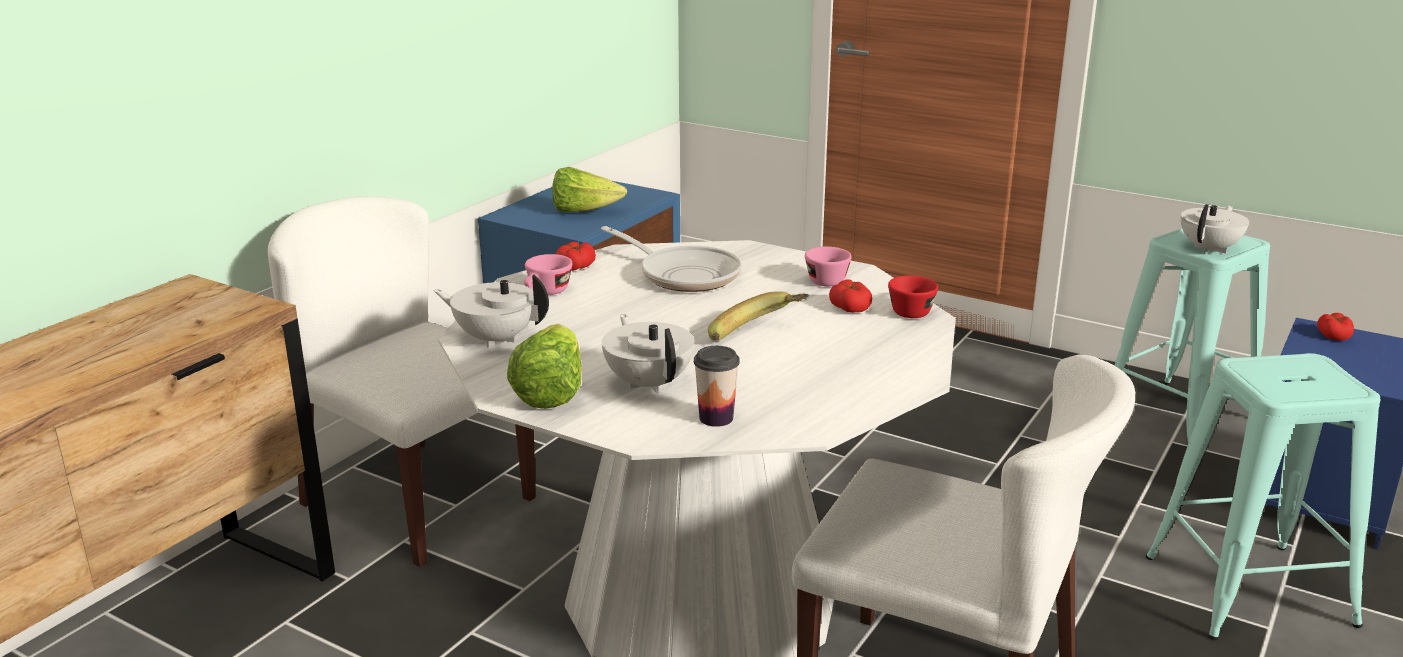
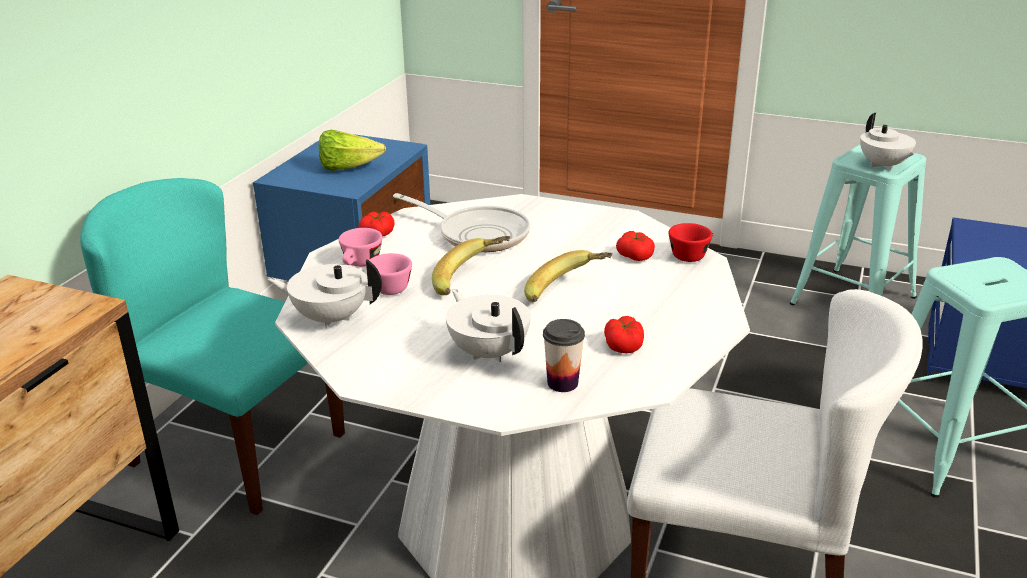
camera: 10 degrees left, 5 degrees up
white chair [268,196,536,567] -> turquoise chair [80,178,345,515]
lettuce [507,324,582,409] -> none
pink cup [805,247,852,286] -> pink cup moved to [369,253,412,295]
white teapot [1181,204,1249,254] -> white teapot turned 135 degrees clockwise [860,113,916,171]
tomato [1317,313,1354,341] -> tomato moved to [604,316,644,354]
none -> banana [432,236,510,295]

